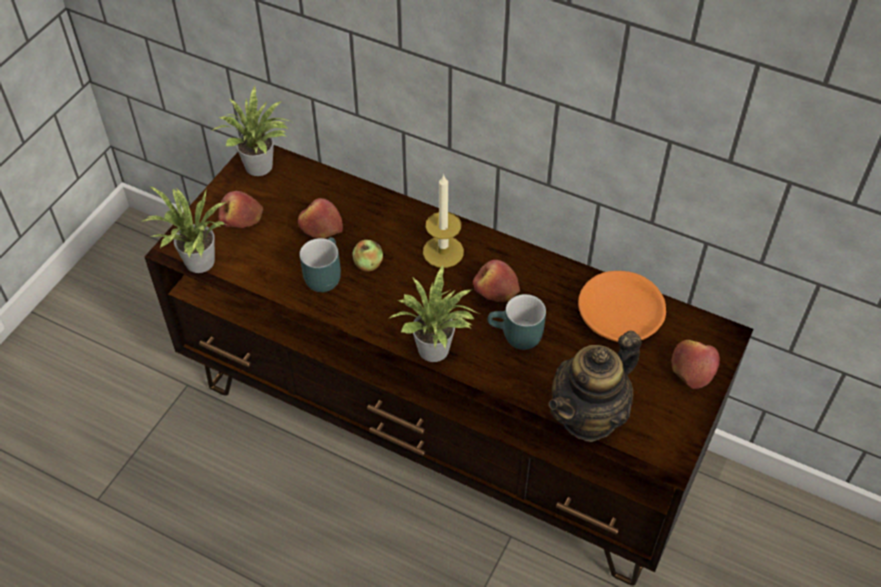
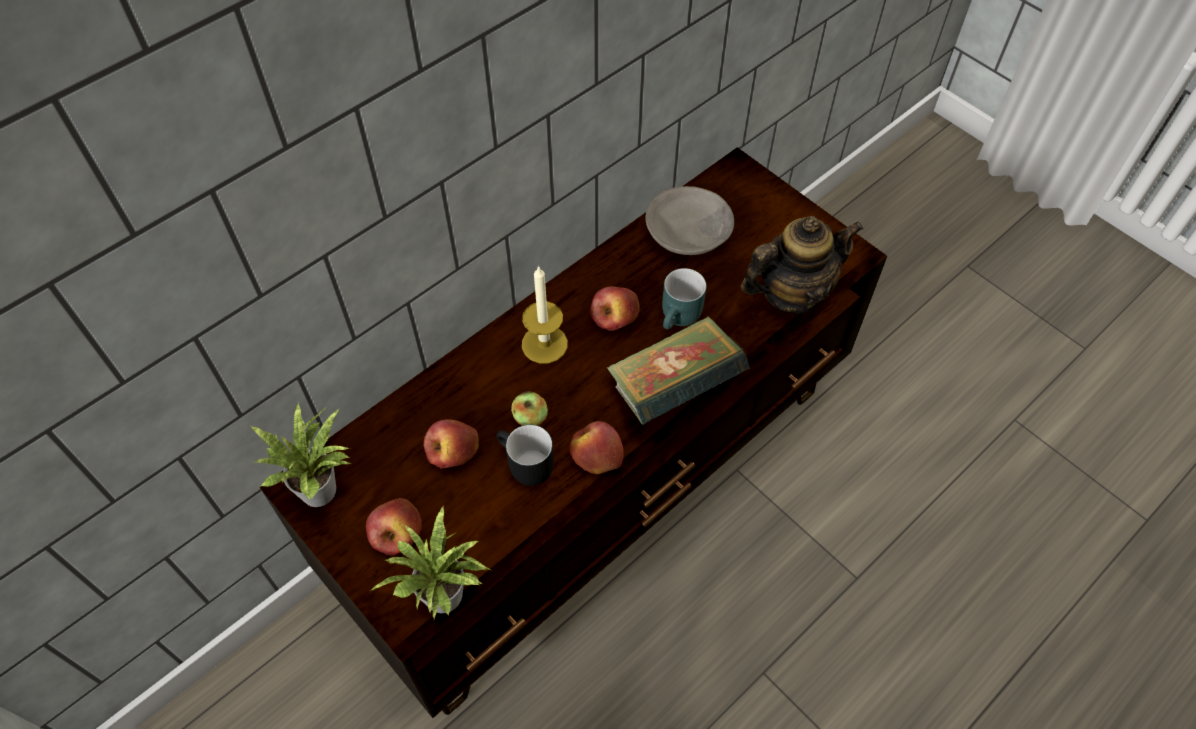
camera: 70 degrees left, 5 degrees up
turquoise mug [299,237,341,292] -> black mug [496,425,554,486]
potted plant [388,264,480,362] -> book [607,316,750,425]
teapot [549,330,642,442] -> teapot turned 90 degrees counterclockwise [740,216,863,315]
orange bowl [578,271,666,342] -> grey bowl [645,186,734,255]
apple [671,340,720,389] -> apple moved to [569,421,624,474]

